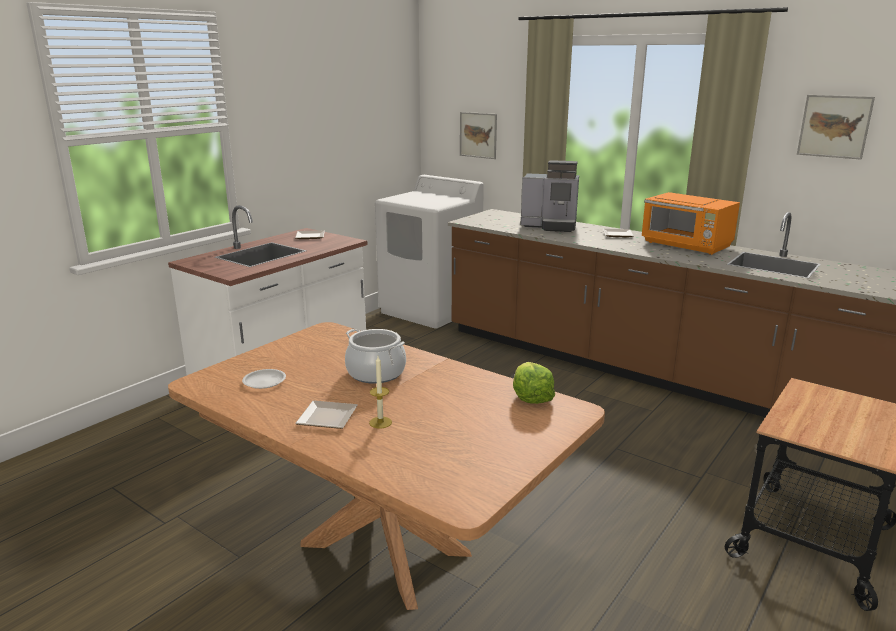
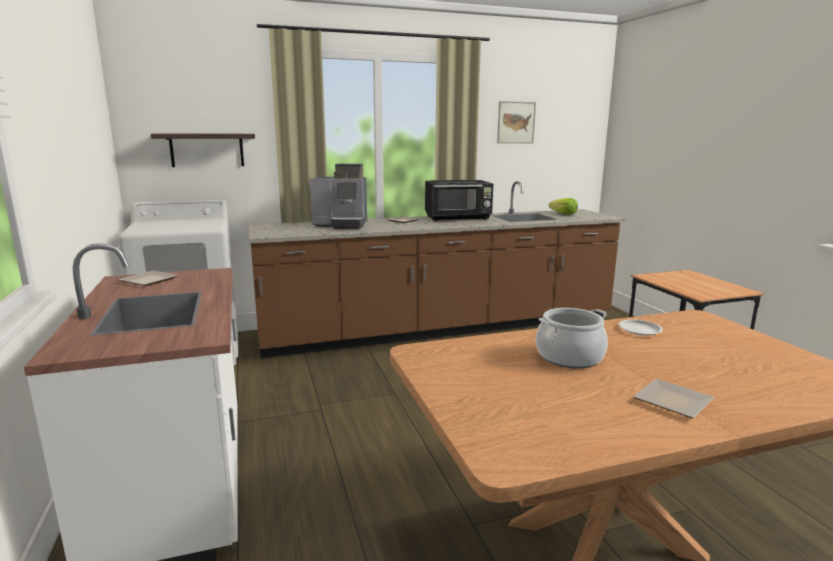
camera: 55 degrees left, 5 degrees down
white plate [242,369,286,389] -> white plate moved to [619,319,663,336]
candle [369,356,392,428] -> none
picture [460,112,497,159] -> shelf [150,133,255,167]
lettuce [513,362,555,404] -> lettuce moved to [549,198,578,215]
coffee machine [521,160,579,232] -> coffee machine turned 45 degrees clockwise [310,164,367,229]
orange microwave [641,192,740,255] -> black microwave [425,180,493,221]

